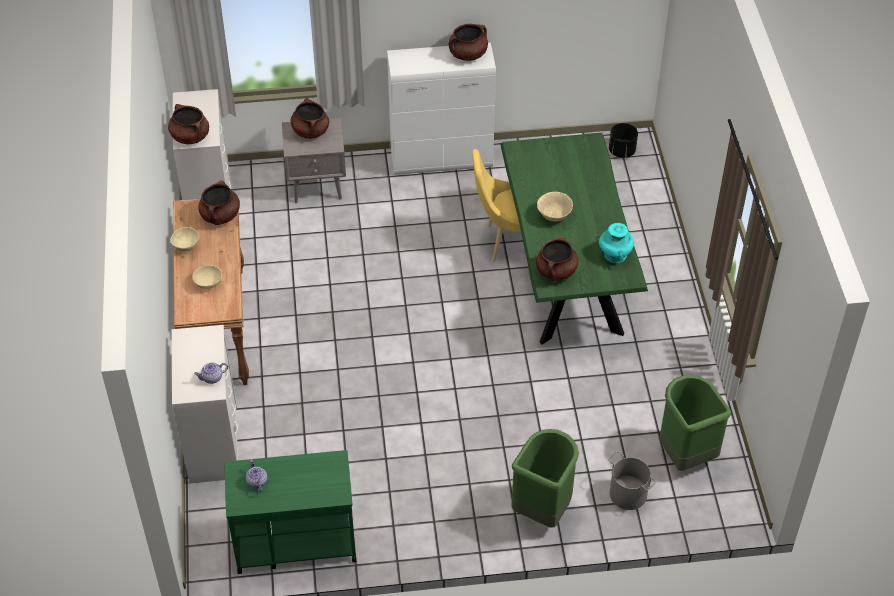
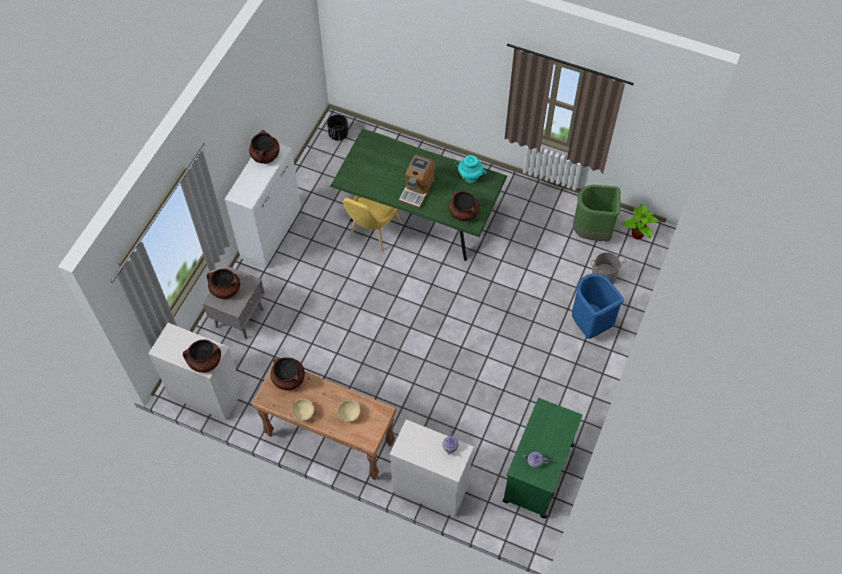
camera: 60 degrees left, 10 degrees up
green trash can [512,429,579,528] -> blue trash can [572,274,624,339]
beige bowl [537,192,573,221] -> coffee machine [399,154,435,209]
none -> potted plant [621,204,659,240]

